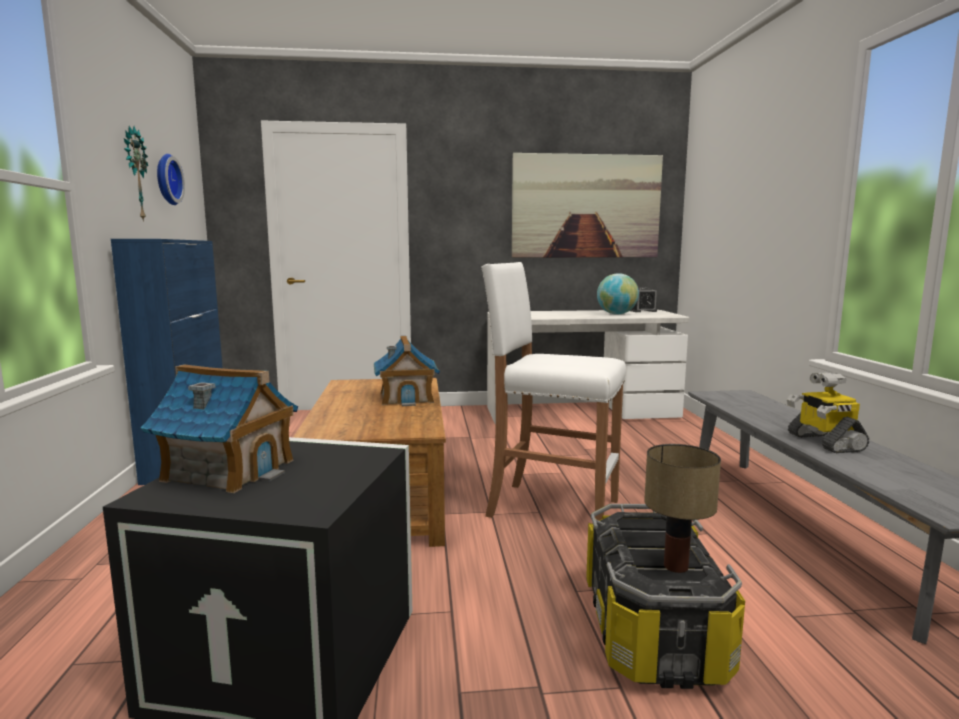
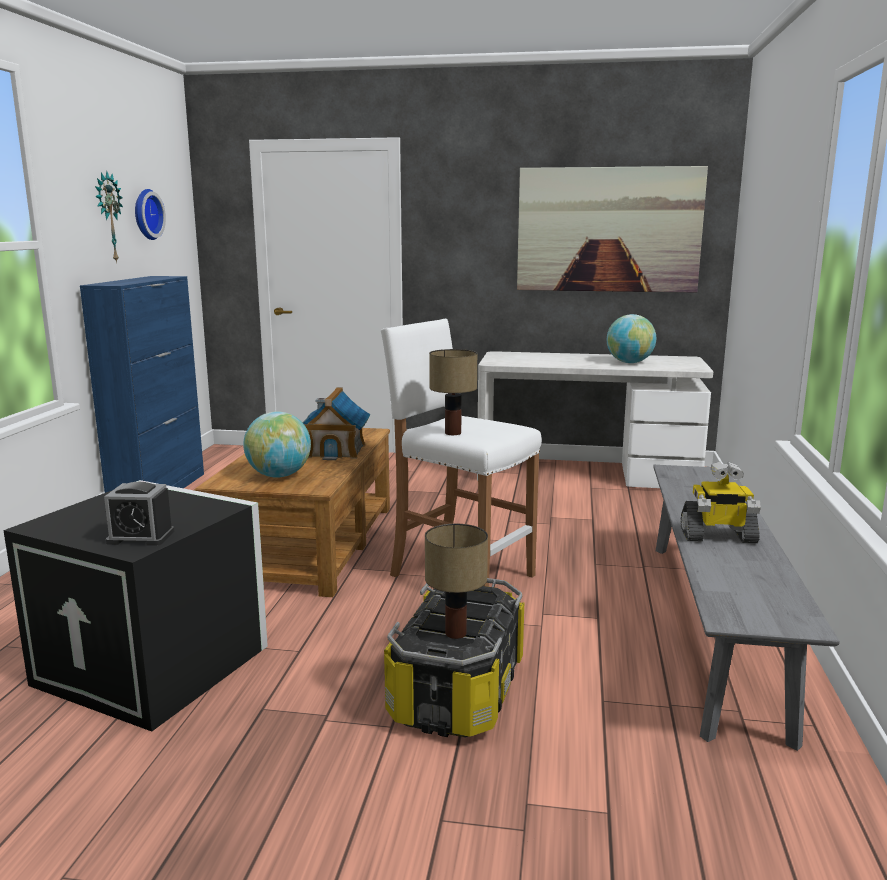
camera: 15 degrees right, 5 degrees up
toy house [141,364,298,493] -> none
alarm clock [630,287,657,312] -> alarm clock moved to [104,482,174,546]
toy robot [787,372,869,453] -> toy robot turned 90 degrees counterclockwise [681,462,761,543]
none -> globe [243,411,311,478]
none -> table lamp [429,349,477,435]

